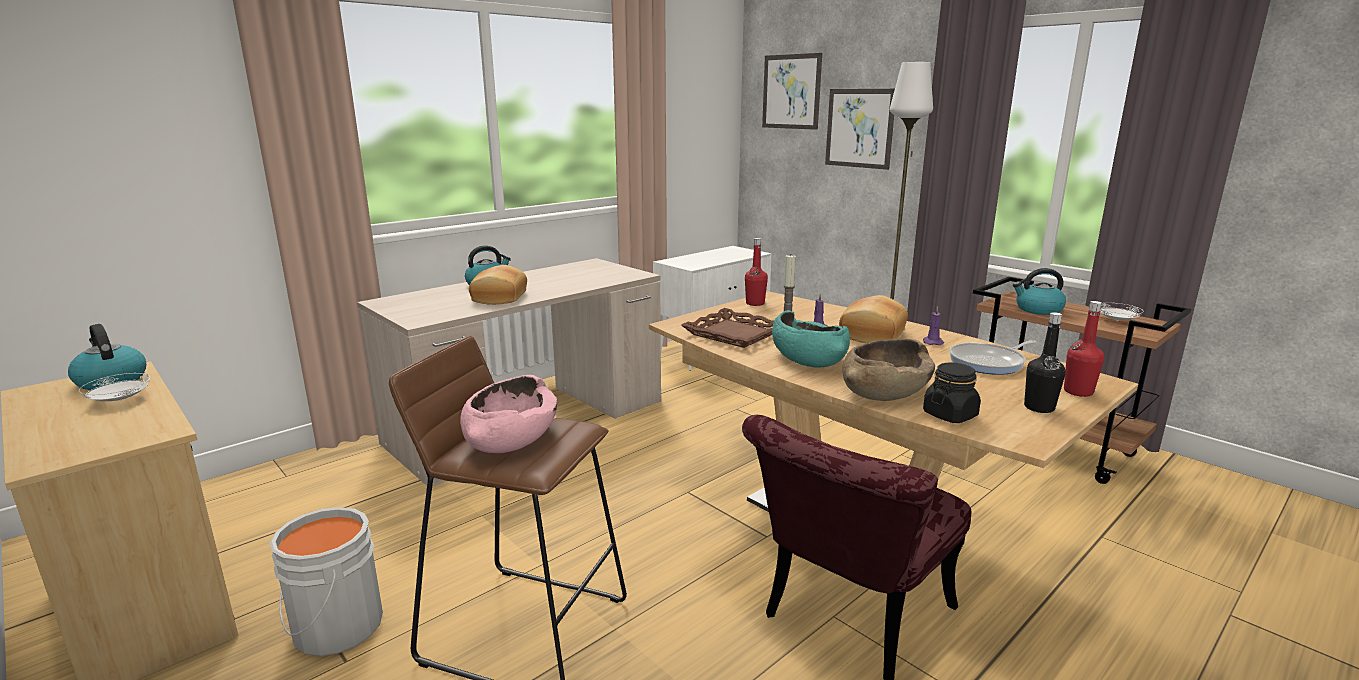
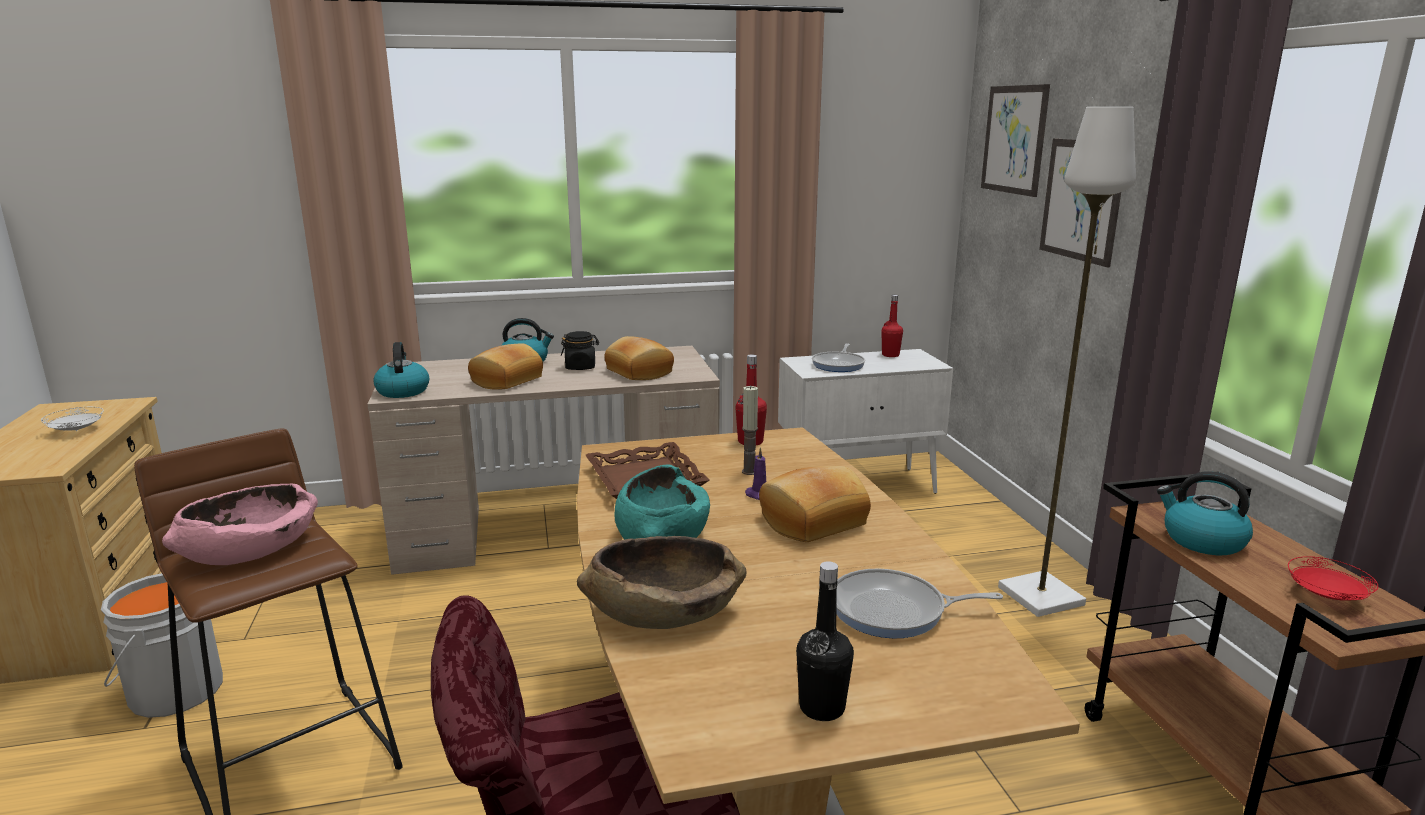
camera: 30 degrees right, 0 degrees up
kettle [68,324,146,390] -> kettle moved to [373,342,429,398]
purple candle [923,306,944,345] -> none
black jar [923,362,981,423] -> black jar moved to [561,331,599,370]
red bottle [1064,301,1104,397] -> red bottle moved to [881,295,903,357]
white plate [1100,303,1144,321] -> red plate [1288,556,1378,601]
none -> bread [605,336,674,380]
none -> frying pan [812,343,865,372]

